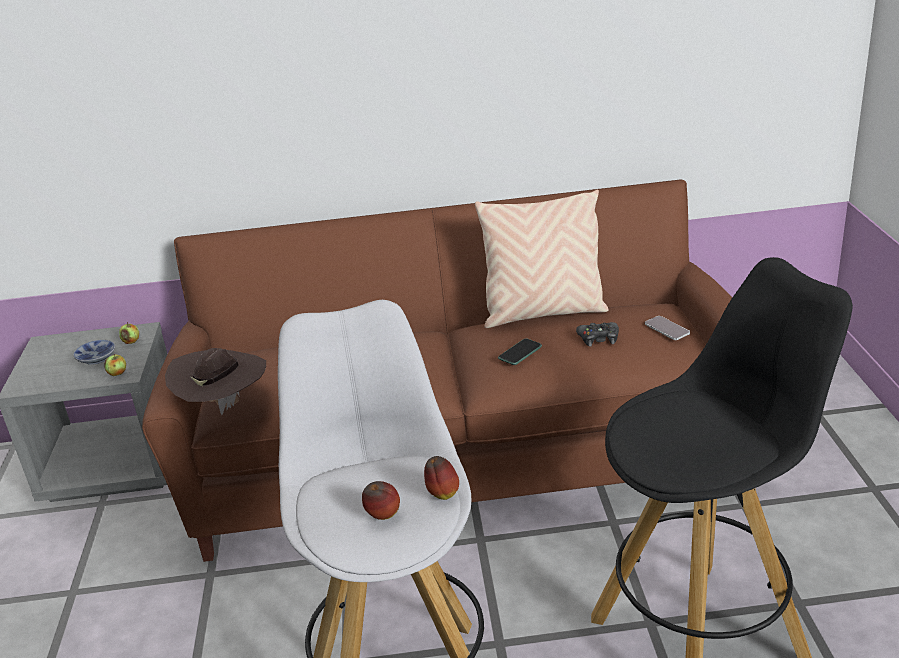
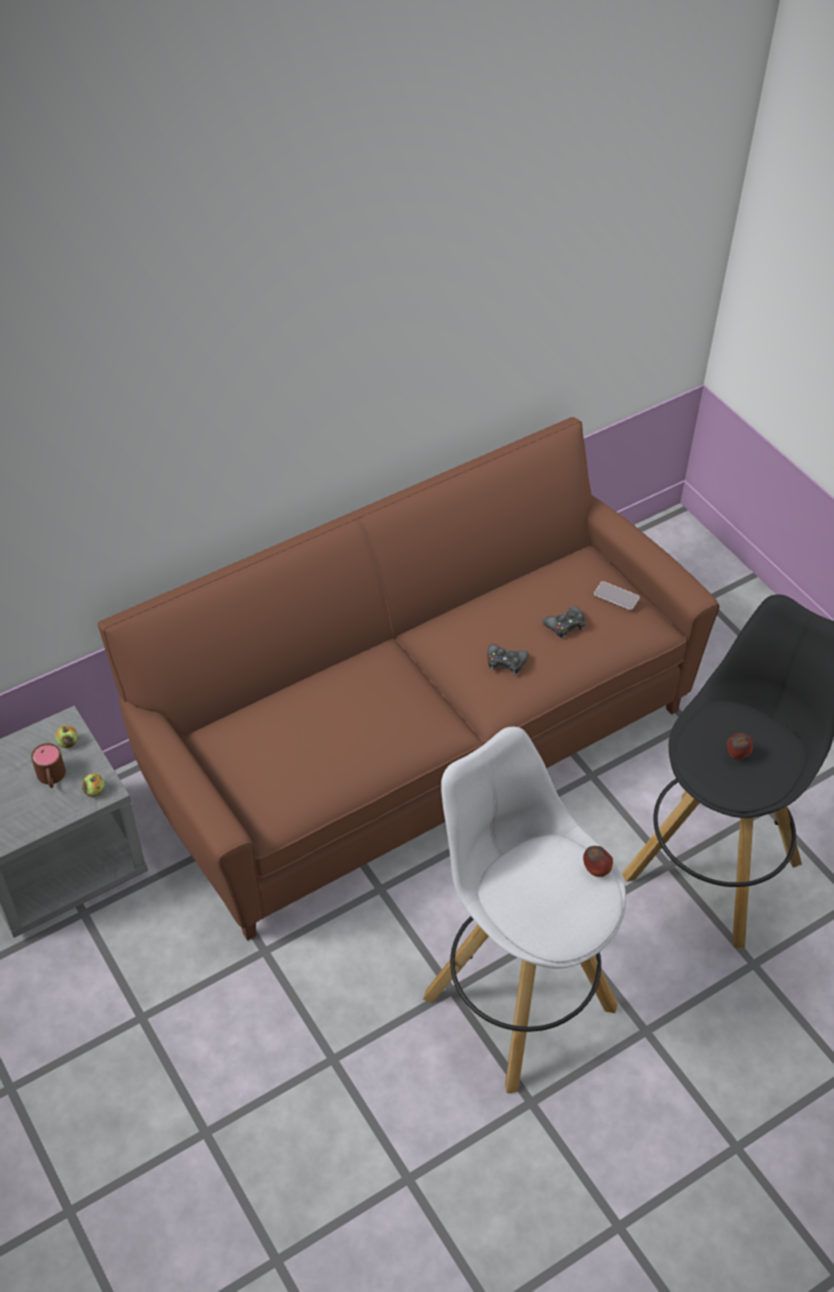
camera: 30 degrees left, 20 degrees up
bowl [73,340,115,365] -> brown mug [31,743,66,788]
brown hat [165,348,266,415] -> none
apple [362,481,400,520] -> apple moved to [727,733,753,760]
beige pillow [475,190,609,328] -> none
phone [498,339,542,365] -> black game controller [487,644,529,675]

